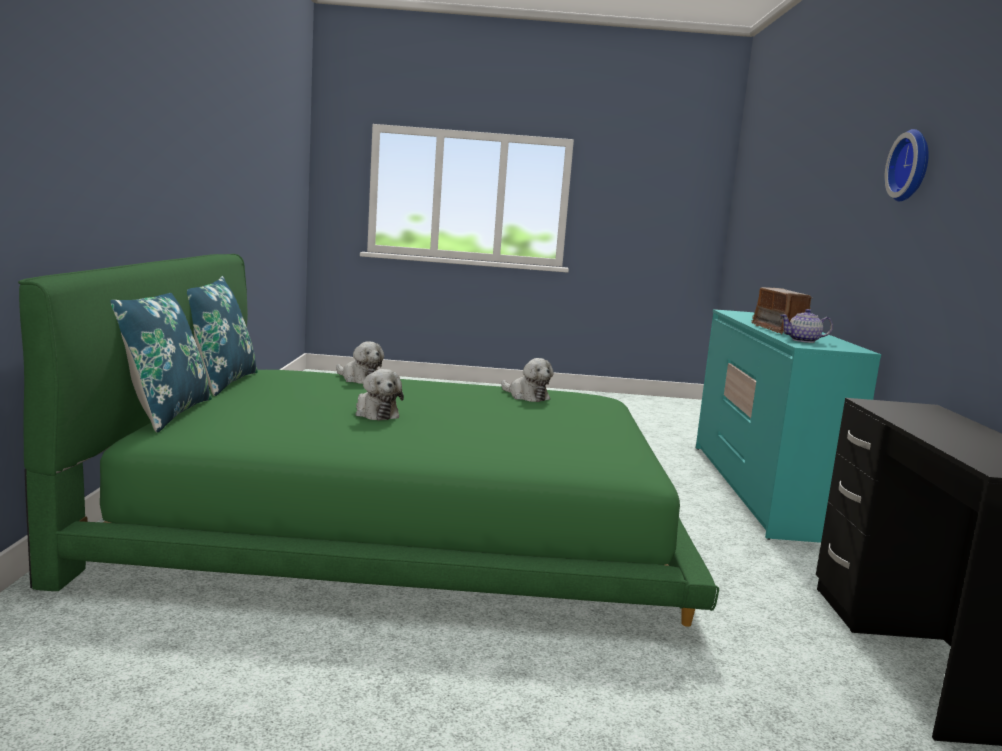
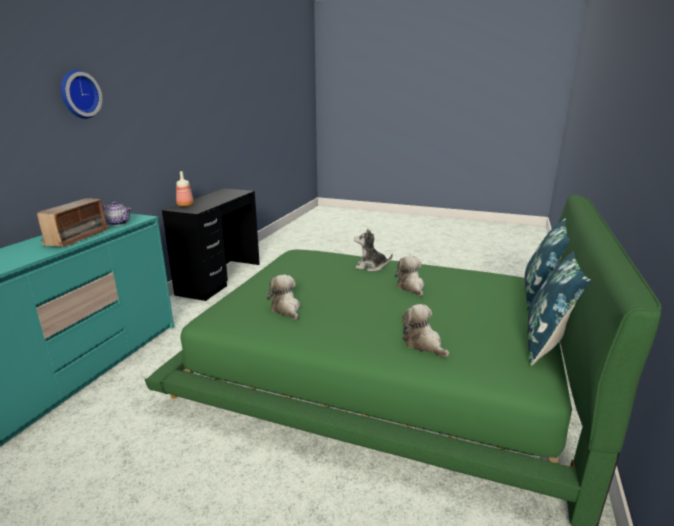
camera: 160 degrees left, 10 degrees up
none -> bottle [176,171,194,207]
none -> plush toy [354,229,393,272]

